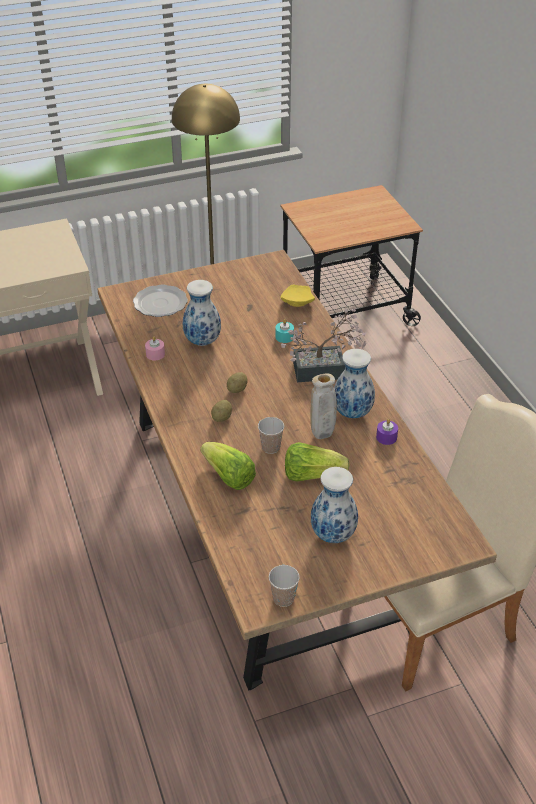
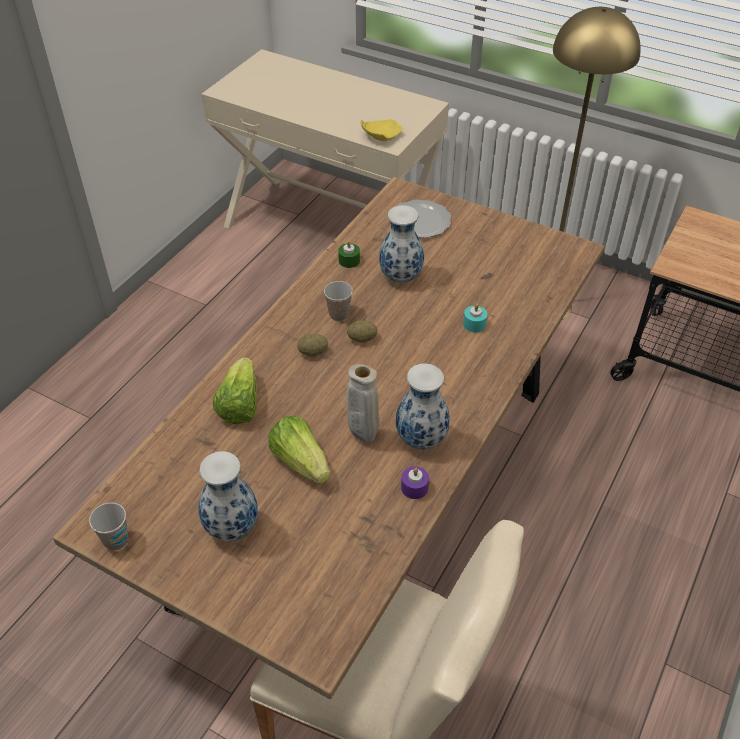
camera: 50 degrees right, 5 degrees up
pink candle [145,336,165,360] -> green candle [338,241,360,268]
cup [258,417,284,454] -> cup moved to [324,281,353,321]
yellow plate [280,285,315,307] -> yellow plate moved to [361,119,402,141]
potted plant [281,308,366,382] -> none

